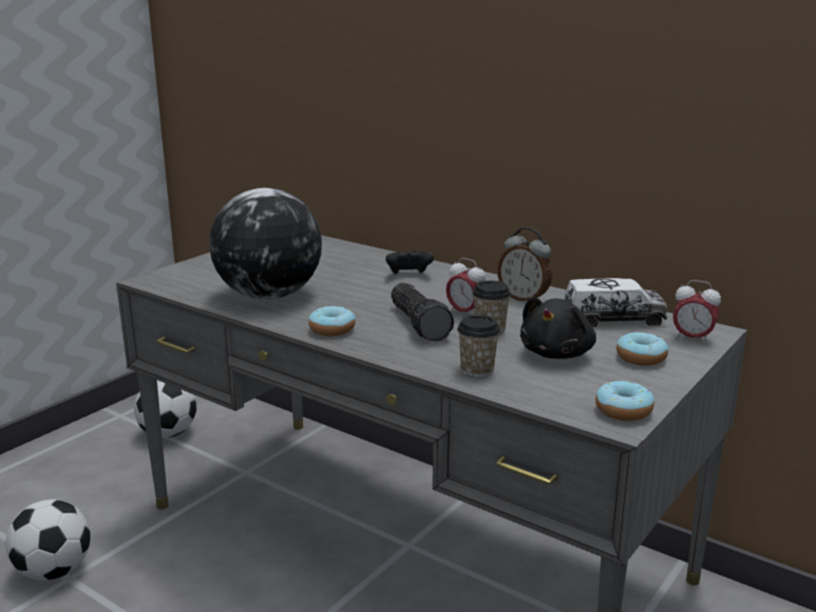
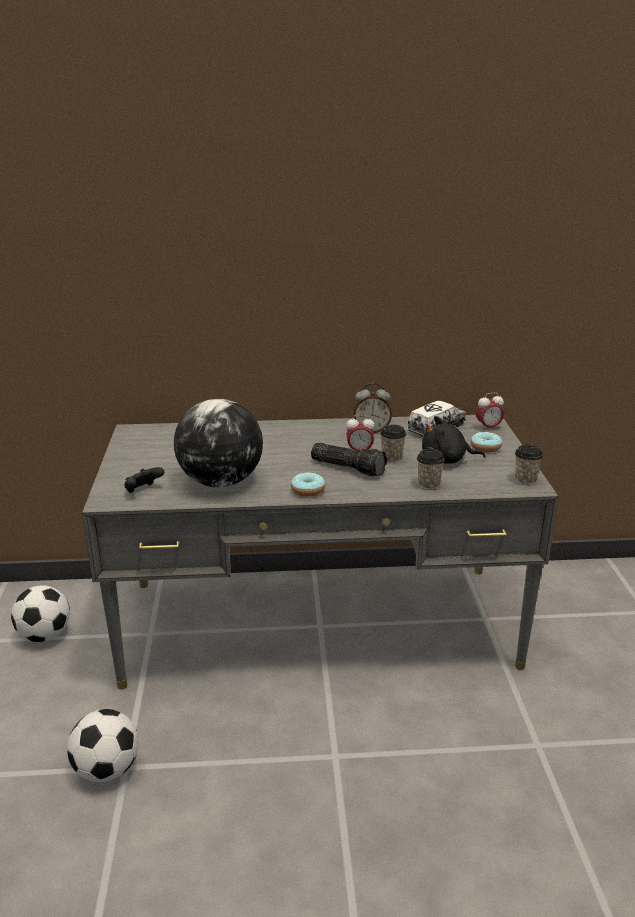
camera: 40 degrees left, 5 degrees up
black game controller [386,250,434,274] -> black game controller moved to [124,467,164,493]
black plush toy [520,296,596,359] -> black plush toy turned 105 degrees clockwise [422,416,486,464]
donut [595,381,654,421] -> cup [515,444,543,485]

